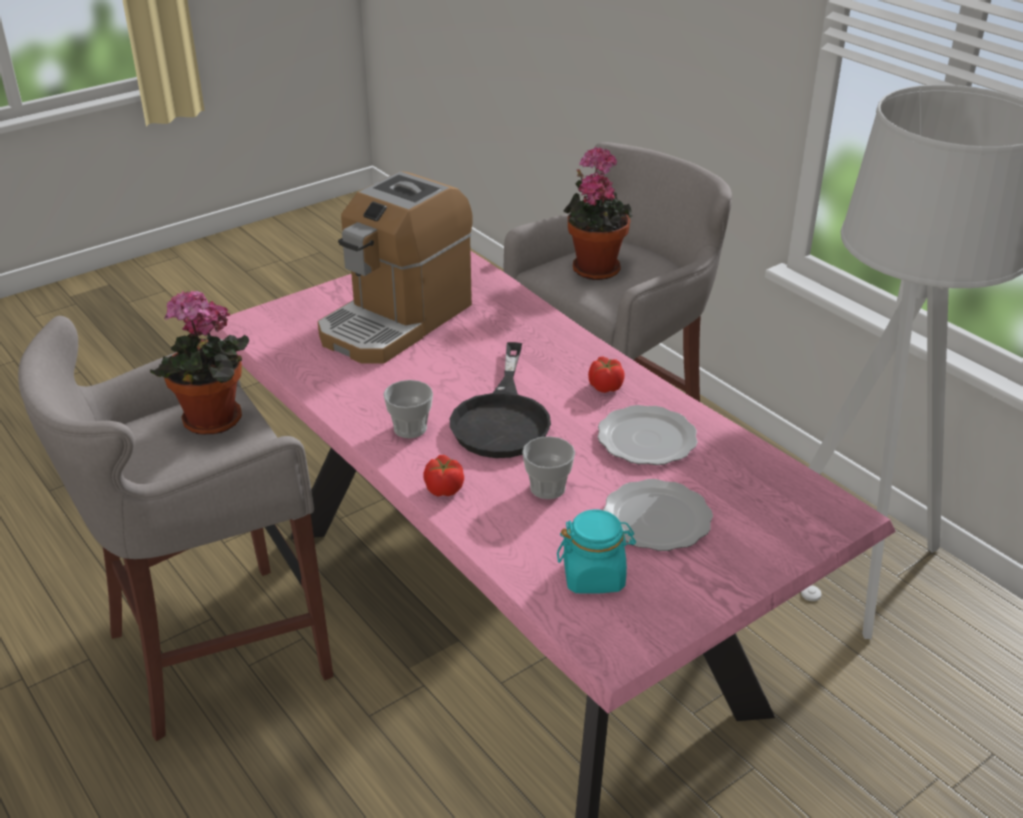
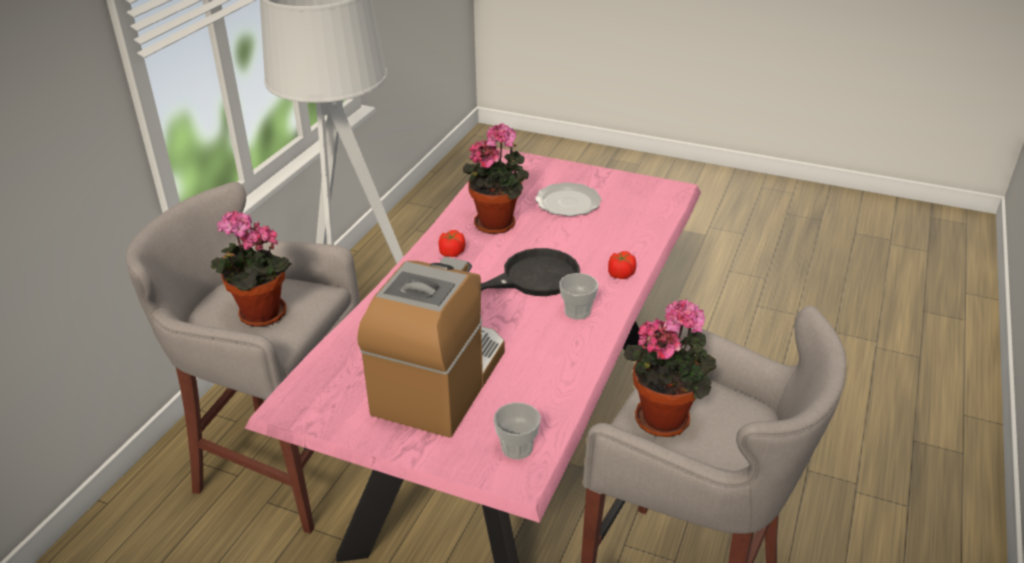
camera: 120 degrees left, 0 degrees up
coffee machine [318,171,473,364] -> coffee machine turned 75 degrees counterclockwise [357,257,505,438]
cup [522,436,575,499] -> cup moved to [493,402,541,459]
turquoise jar [557,510,636,594] -> none
plate [598,405,698,465] -> potted plant [463,123,529,234]

